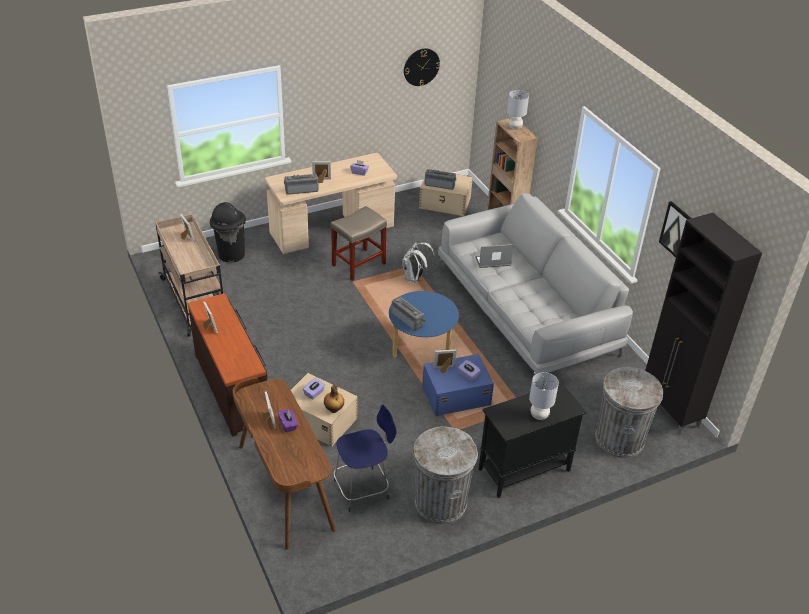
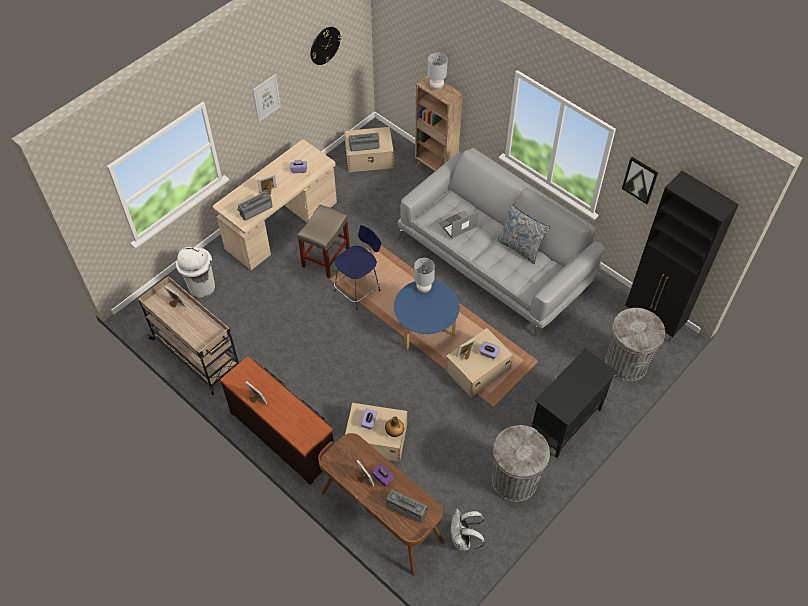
camera: 20 degrees left, 15 degrees up
black trash can [210,202,246,262] -> white trash can [176,247,215,298]
blue stool [334,405,397,512] -> blue stool moved to [334,225,381,310]
radio [392,296,426,331] -> radio moved to [386,489,429,523]
white backpack [402,242,435,283] -> white backpack moved to [451,509,485,551]
blue storage box [422,354,494,416] -> beige storage box [445,328,514,397]
grey table lamp [529,372,559,420] -> grey table lamp moved to [414,258,435,293]
none -> picture [253,74,281,122]
none -> pillow [497,204,550,264]

